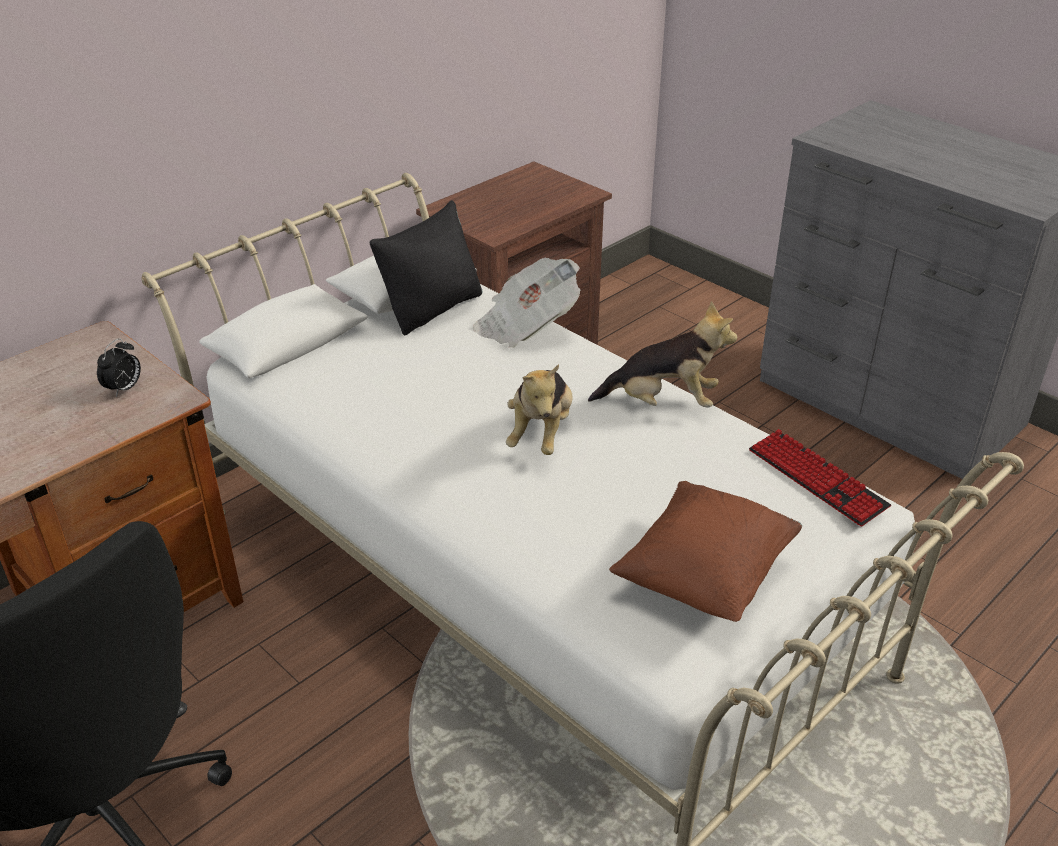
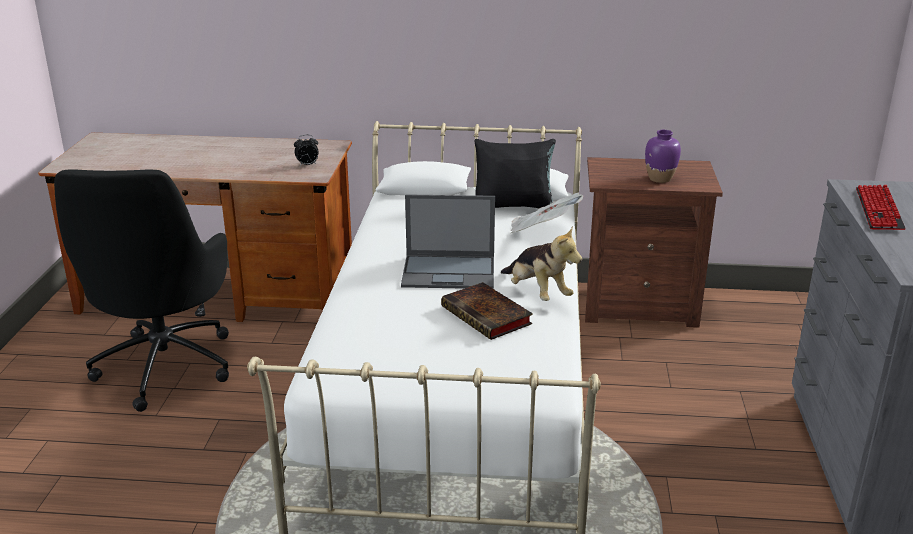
camera: 50 degrees right, 10 degrees down
plush toy [506,364,573,455] -> laptop [401,194,495,289]
brown pillow [609,481,802,622] -> none
keyboard [749,429,891,526] -> keyboard moved to [856,185,906,230]
none -> book [441,282,533,340]
none -> purple vase [645,130,681,183]

